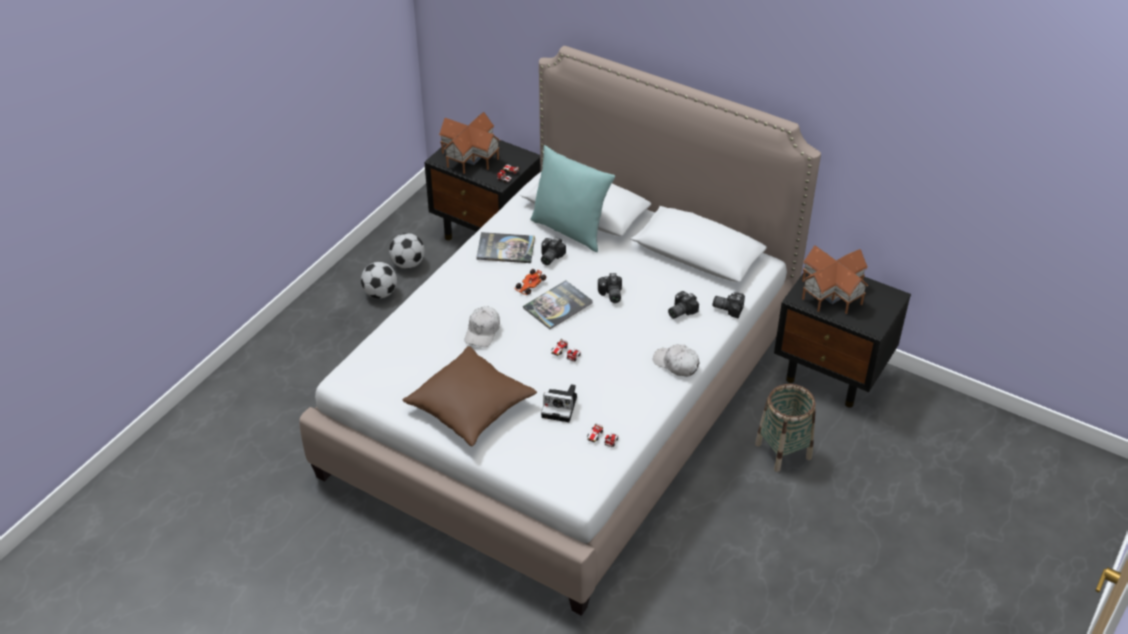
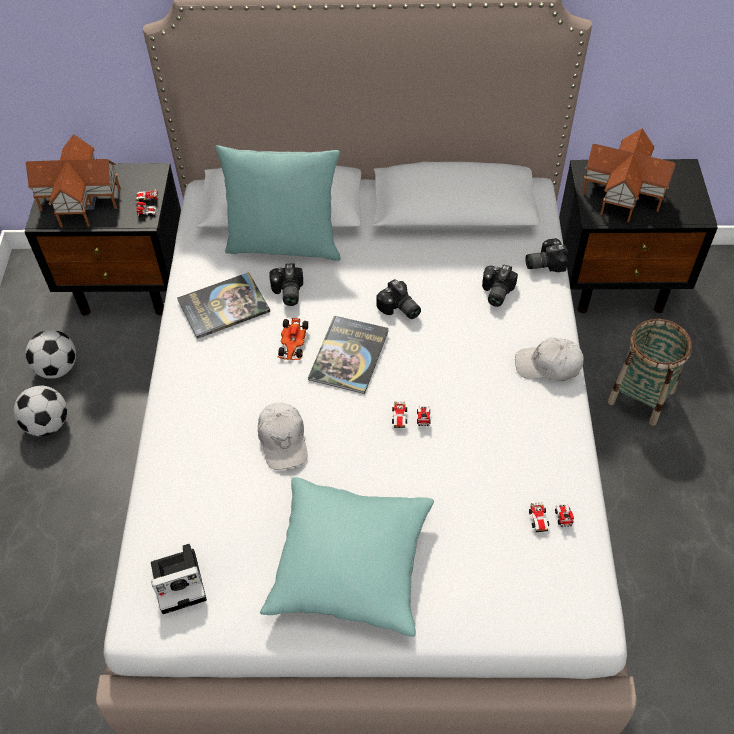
camera: 30 degrees left, 10 degrees up
brown pillow [402,346,537,446] -> turquoise pillow [260,477,434,637]
camera [541,384,577,422] -> camera moved to [151,544,207,614]

